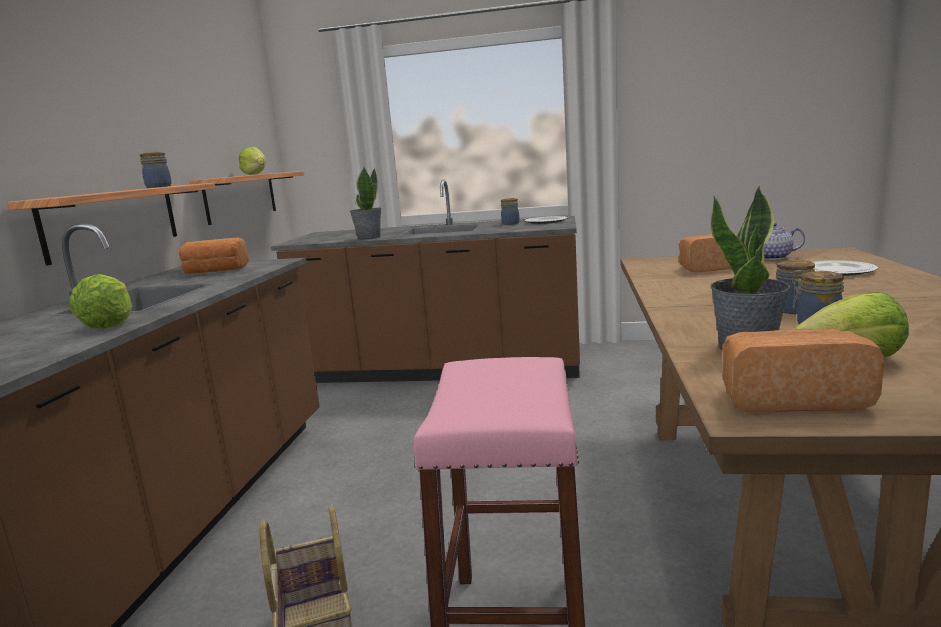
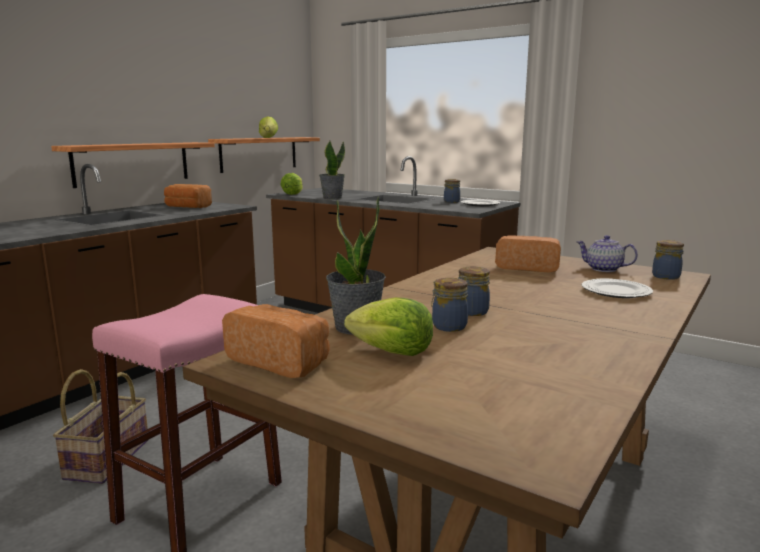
camera: 25 degrees right, 0 degrees up
lettuce [70,274,132,329] -> lettuce moved to [280,173,303,195]
jar [140,152,171,188] -> jar moved to [652,240,684,280]

